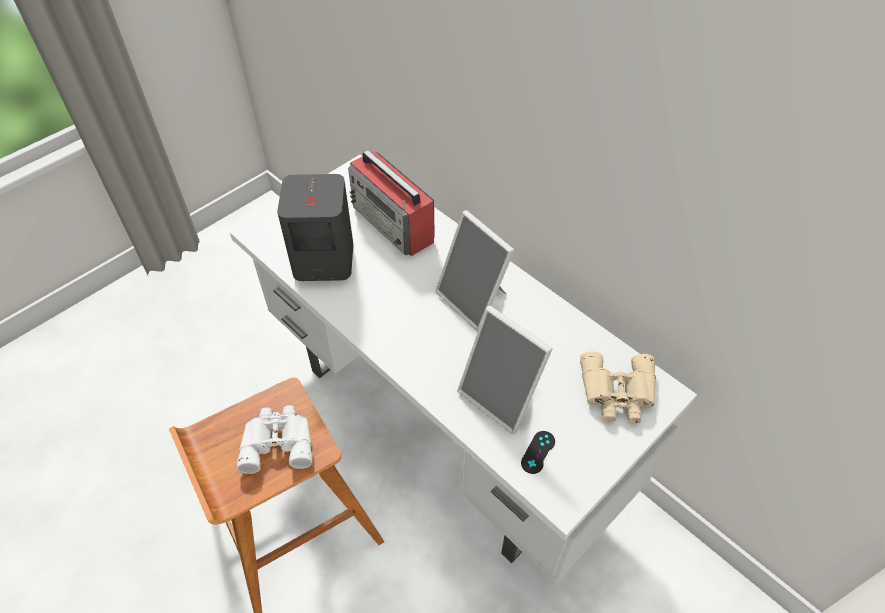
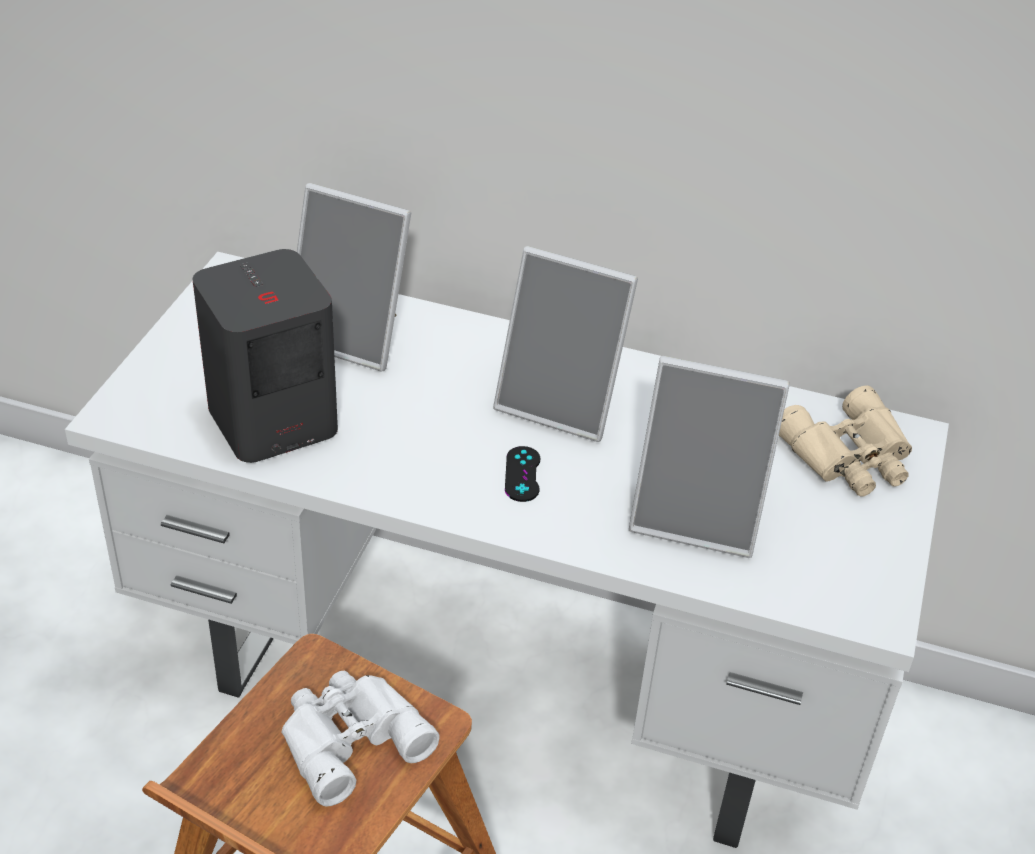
camera: 30 degrees left, 10 degrees down
radio [348,150,435,256] -> picture frame [297,183,411,372]
black game controller [521,431,555,474] -> black game controller moved to [505,446,540,502]

